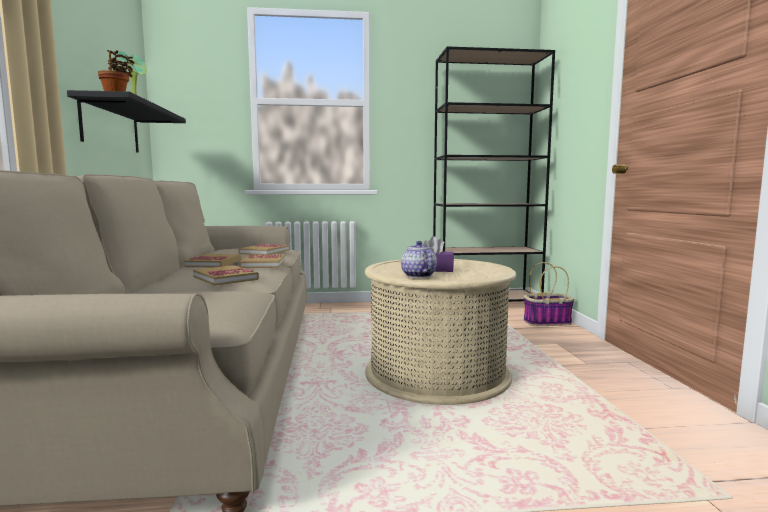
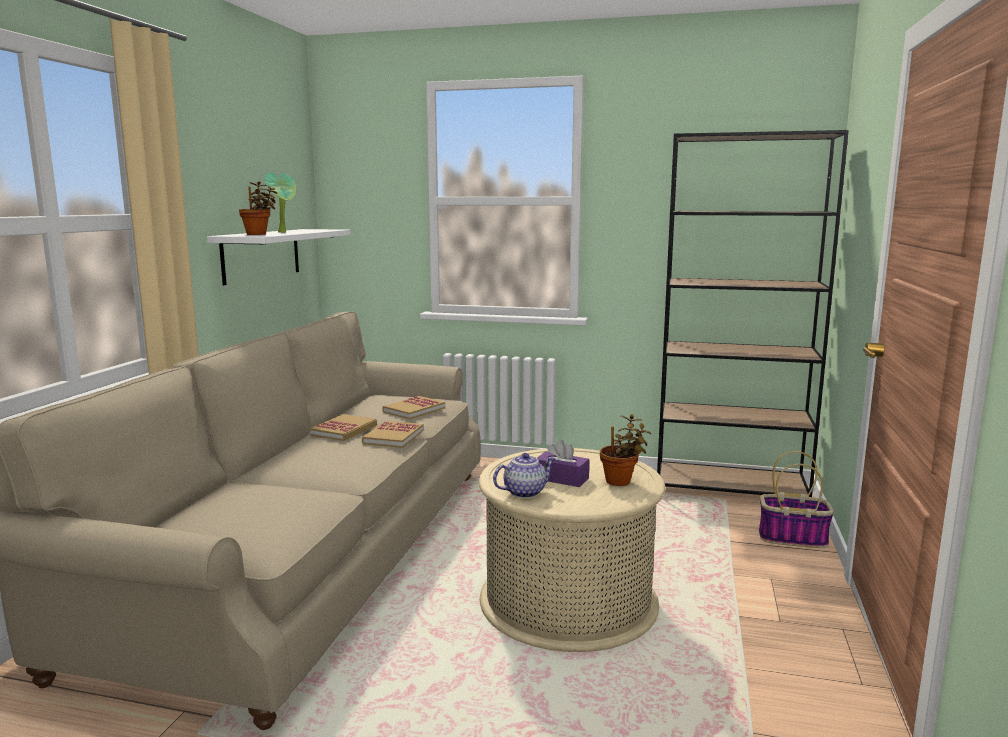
camera: 20 degrees right, 5 degrees up
black shelf [67,90,186,153] -> white shelf [207,229,350,285]
book [193,265,259,285] -> none
teapot [401,241,437,278] -> teapot turned 60 degrees clockwise [493,453,555,498]
none -> potted plant [600,414,651,486]

